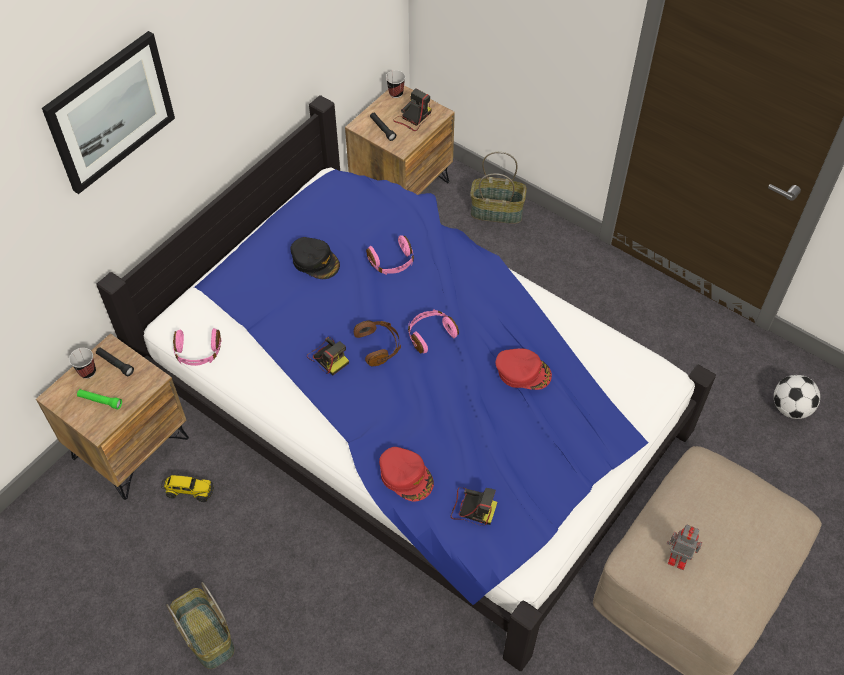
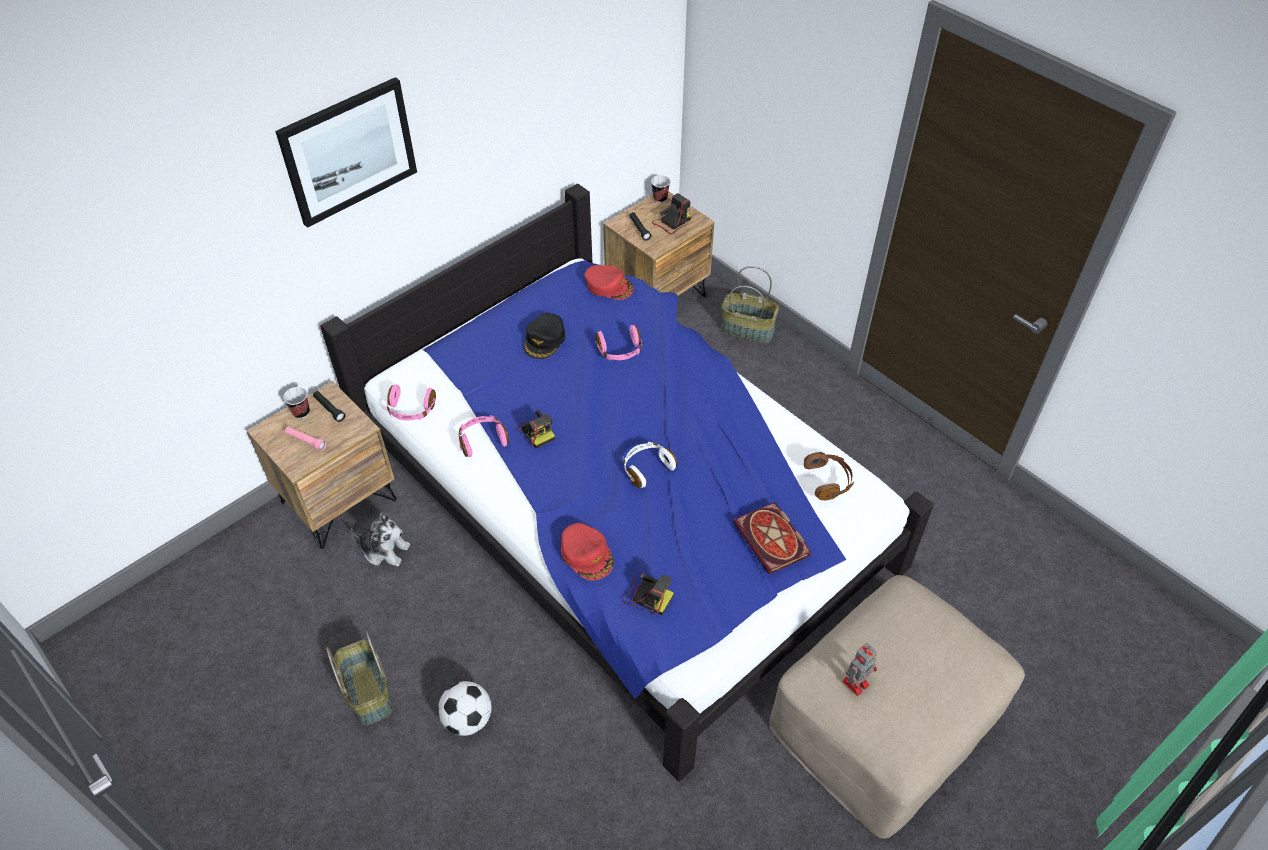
camera: 10 degrees right, 5 degrees down
green flashlight [77,389,122,409] -> pink flashlight [285,426,327,451]
toy truck [161,475,214,502] -> plush toy [351,513,410,566]
black cap [290,237,340,279] -> black cap turned 60 degrees clockwise [524,313,565,359]
brown headphones [354,320,401,367] -> brown headphones moved to [804,452,854,501]
pink headphones [408,309,459,353] -> pink headphones moved to [458,415,509,457]
red cap [496,348,552,390] -> red cap moved to [584,265,634,300]
toy robot [667,525,702,570] -> toy robot turned 105 degrees clockwise [842,643,877,696]
football [774,375,820,419] -> football moved to [438,681,491,736]
none -> white headphones [623,442,677,488]
none -> book [733,502,811,574]

